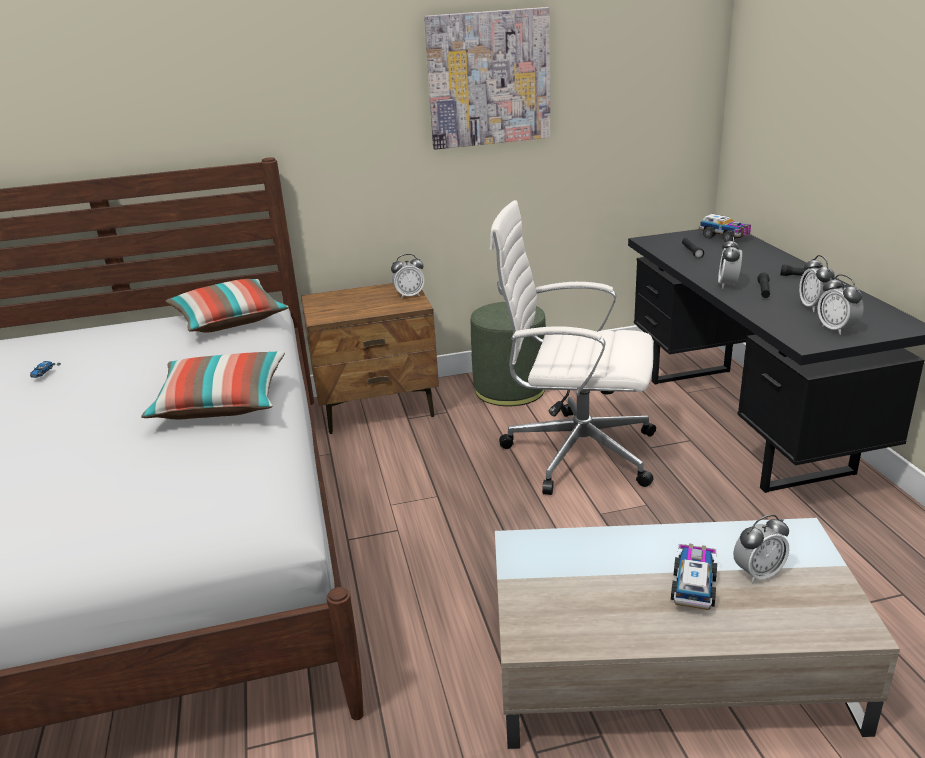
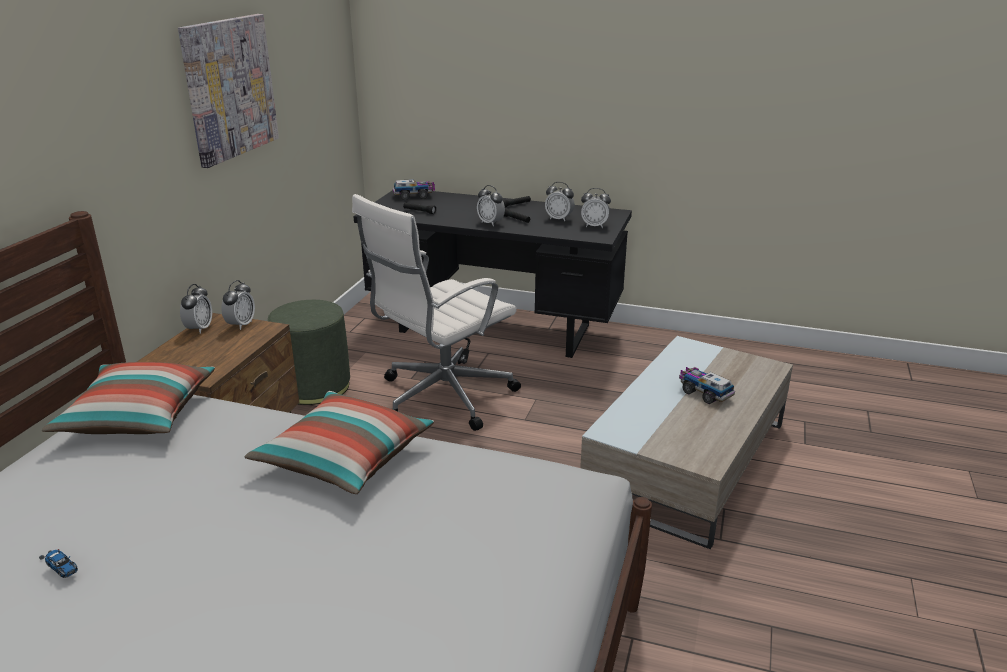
camera: 60 degrees left, 0 degrees up
alarm clock [733,515,789,584] -> alarm clock moved to [180,284,212,334]

